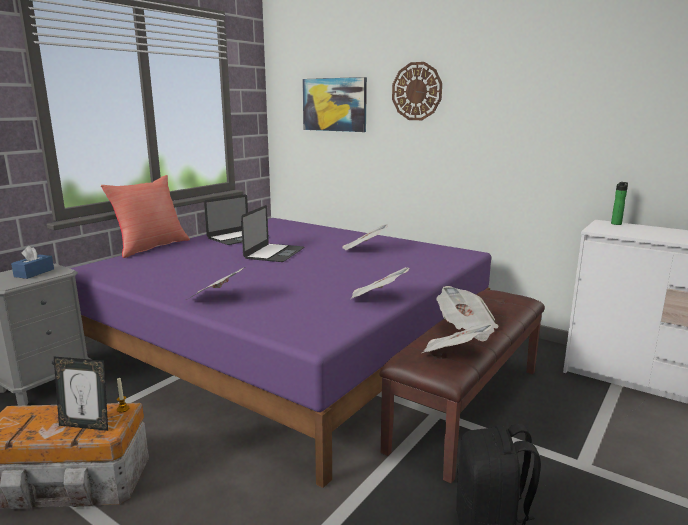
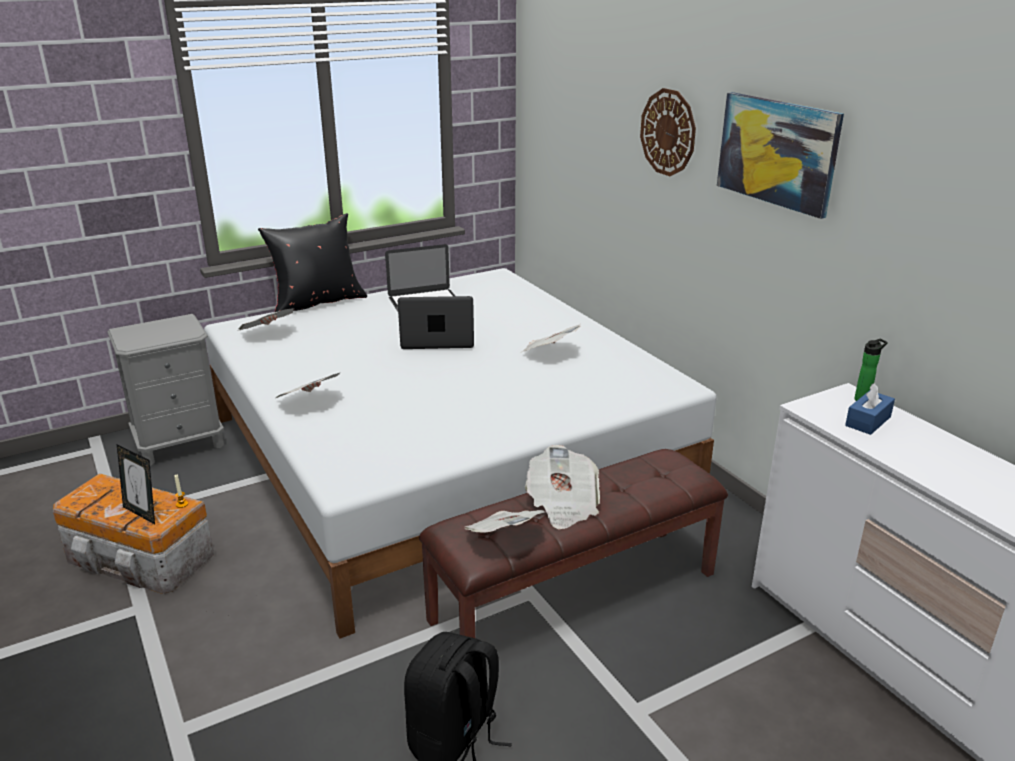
camera: 25 degrees right, 10 degrees up
blue tissue box [11,246,54,279] -> blue tissue box moved to [845,383,895,435]
purple bed [70,218,491,488] -> white bed [204,268,717,639]
red pillow [101,175,190,258] -> black pillow [258,213,367,312]
laptop [241,205,304,262] -> laptop turned 135 degrees counterclockwise [398,296,474,349]
picture [302,77,367,132] -> picture moved to [717,92,844,219]
newspaper [351,267,409,299] -> newspaper moved to [238,308,294,330]

